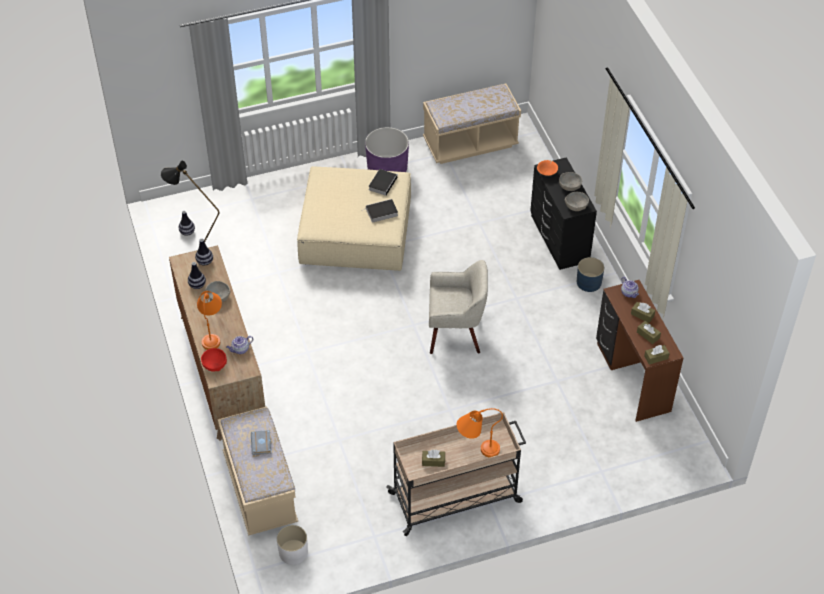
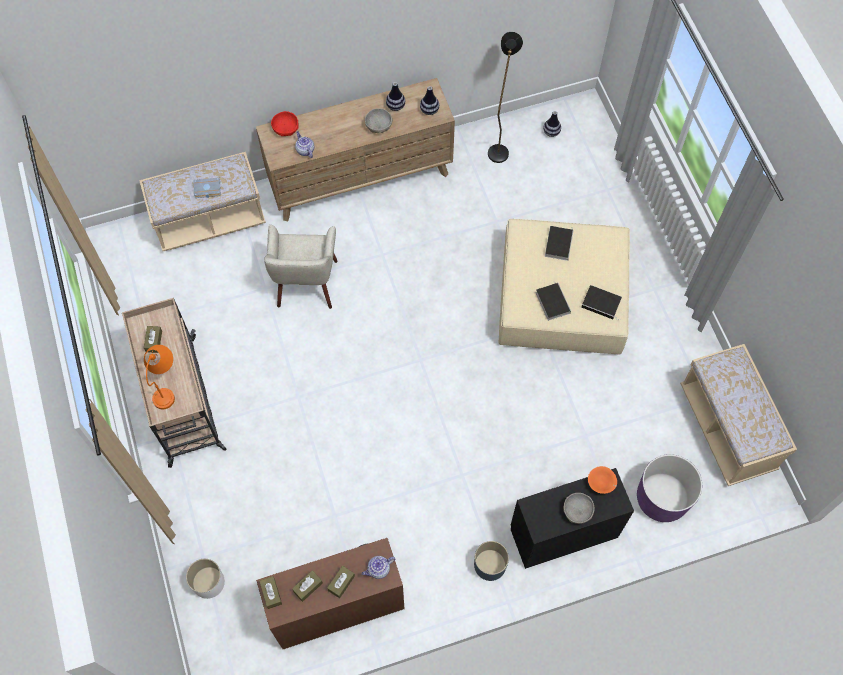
camera: 90 degrees right, 15 degrees up
orange table lamp [197,291,222,350] -> none
white planter [277,525,308,565] -> white planter moved to [186,559,225,599]
purple planter [365,127,409,172] -> purple planter moved to [637,454,702,522]
beige armchair [429,260,488,354] -> beige armchair moved to [264,225,338,309]
grey bowl [564,192,589,211] -> none
none -> book [545,226,574,261]

